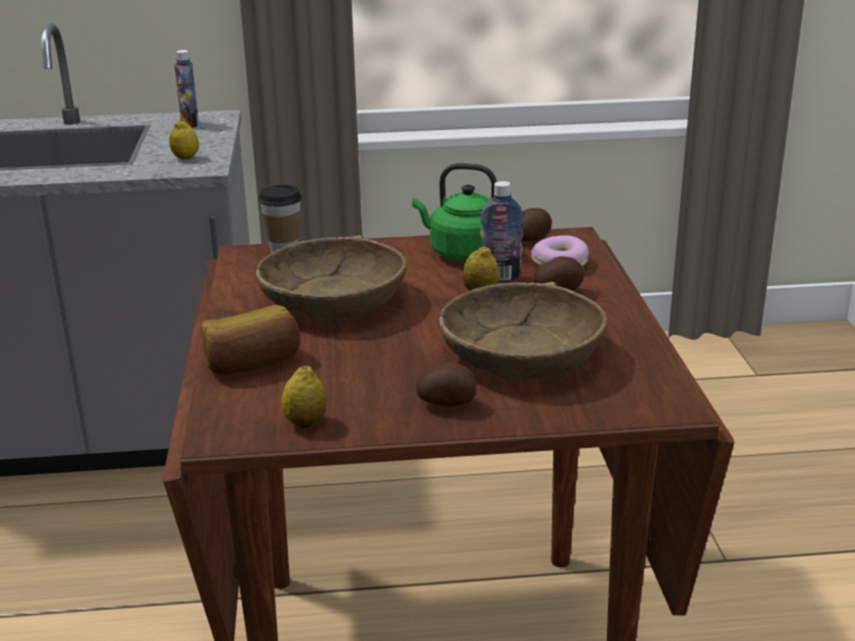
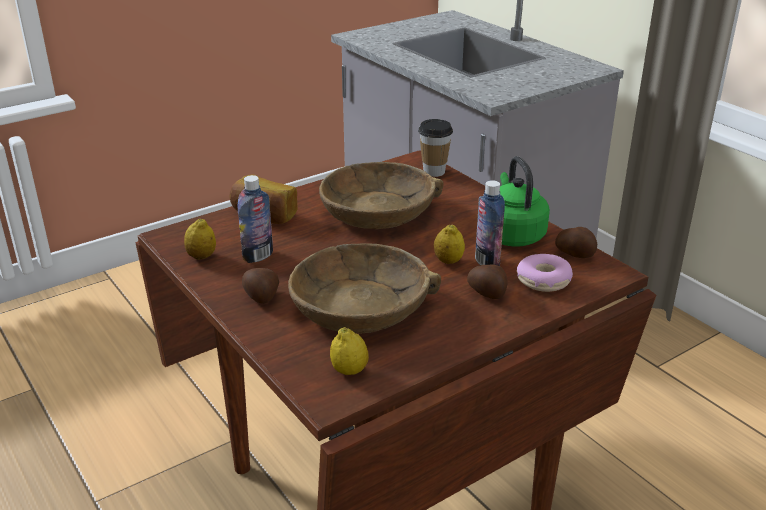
camera: 60 degrees right, 5 degrees up
lemon [169,120,199,159] -> lemon moved to [330,327,369,375]
bottle [174,50,199,128] -> bottle moved to [238,175,273,263]

